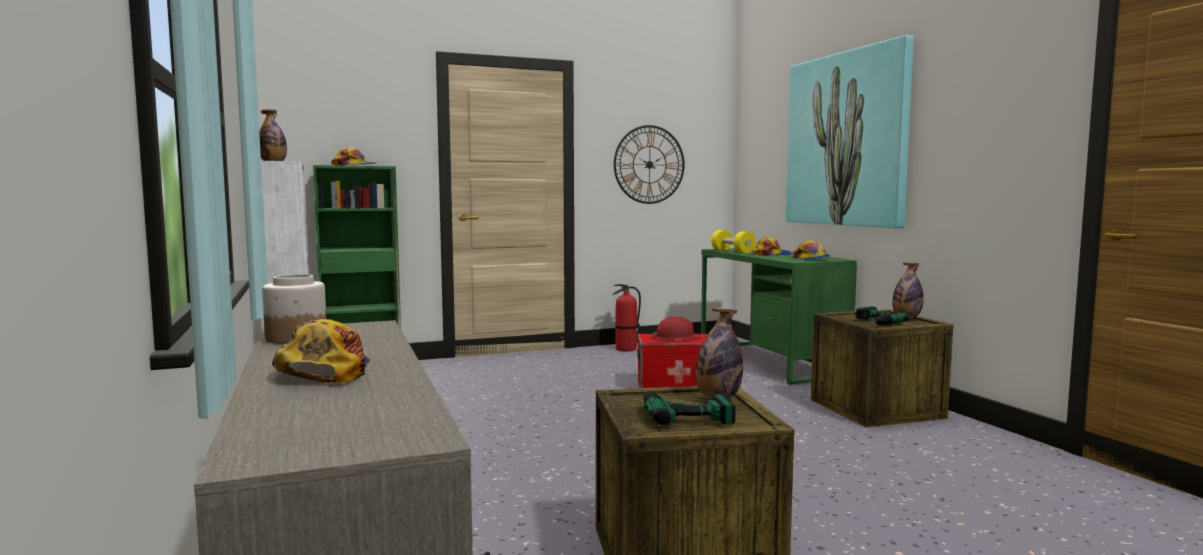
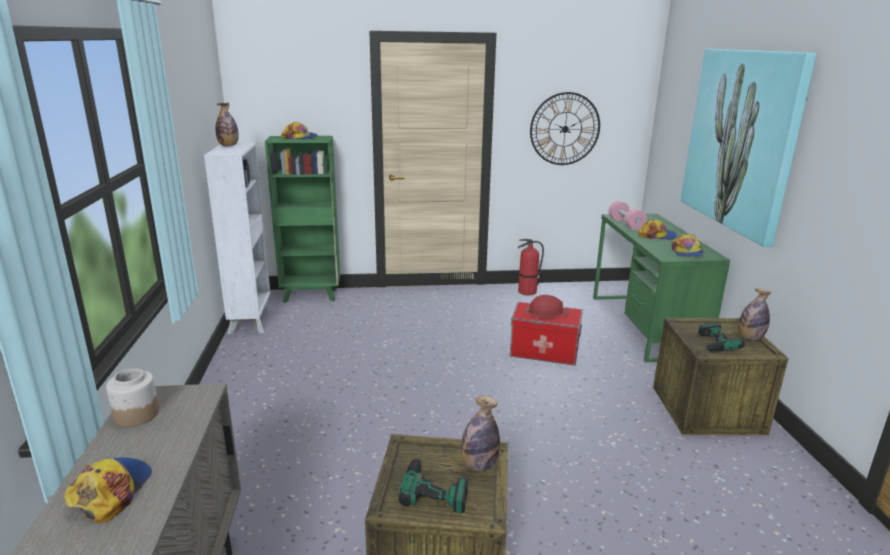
camera: 15 degrees right, 15 degrees up
yellow dumbbell [711,230,756,253] -> pink dumbbell [609,201,647,230]

